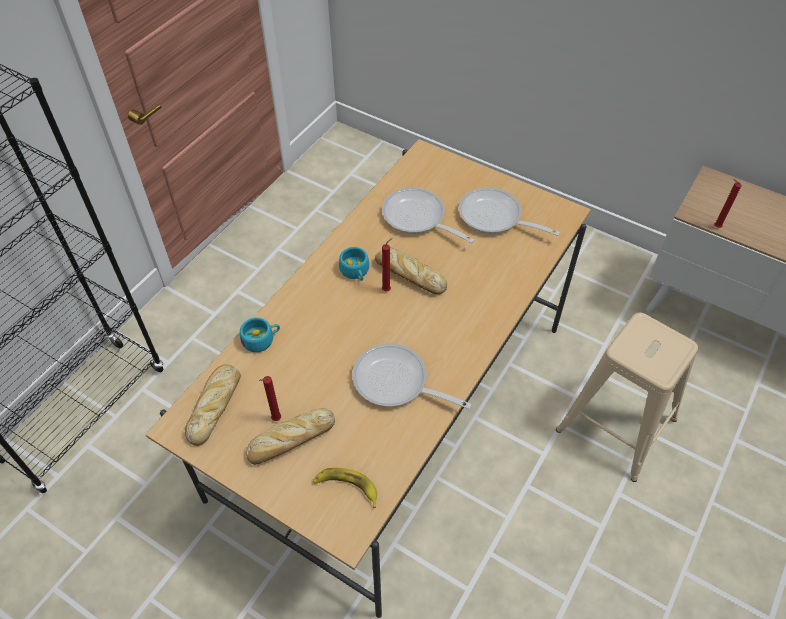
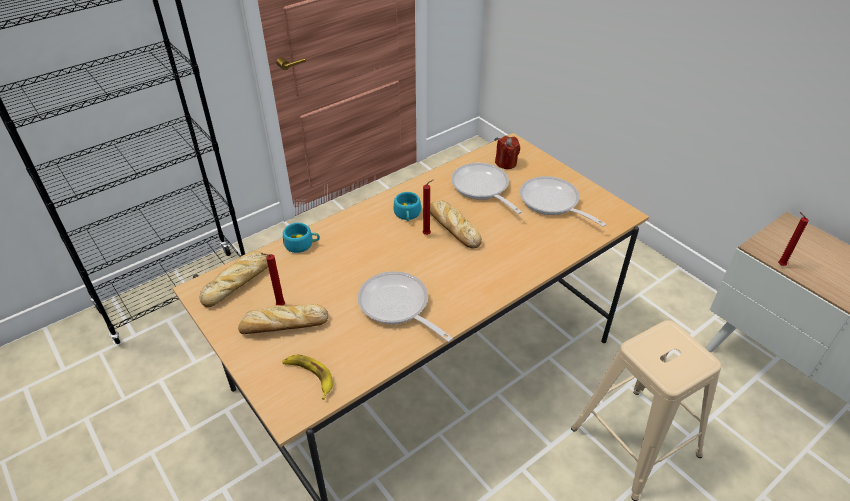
camera: 20 degrees right, 10 degrees down
none -> red candle [495,136,520,169]

